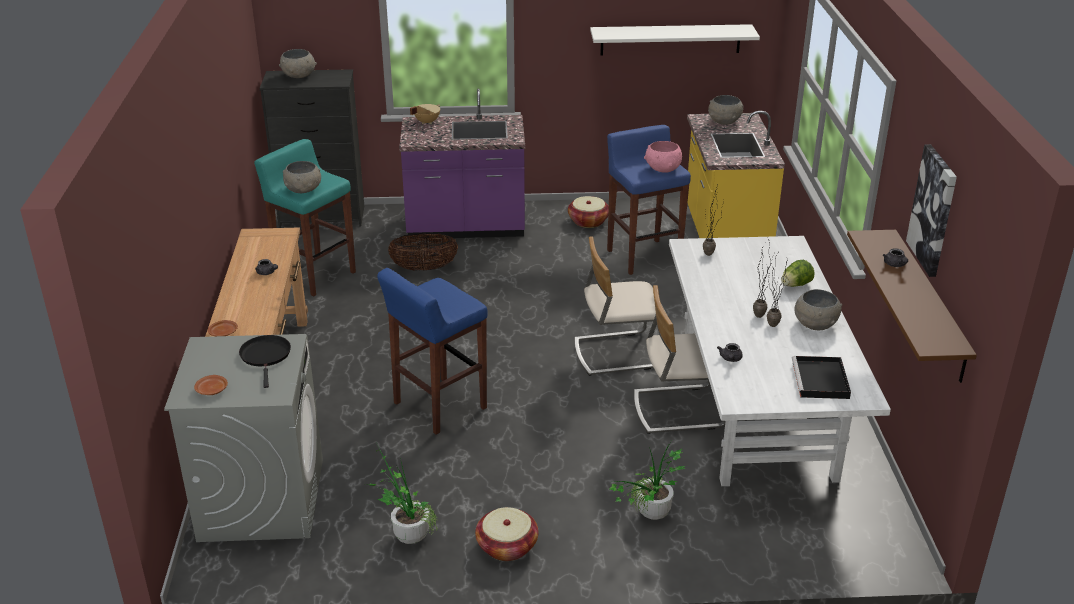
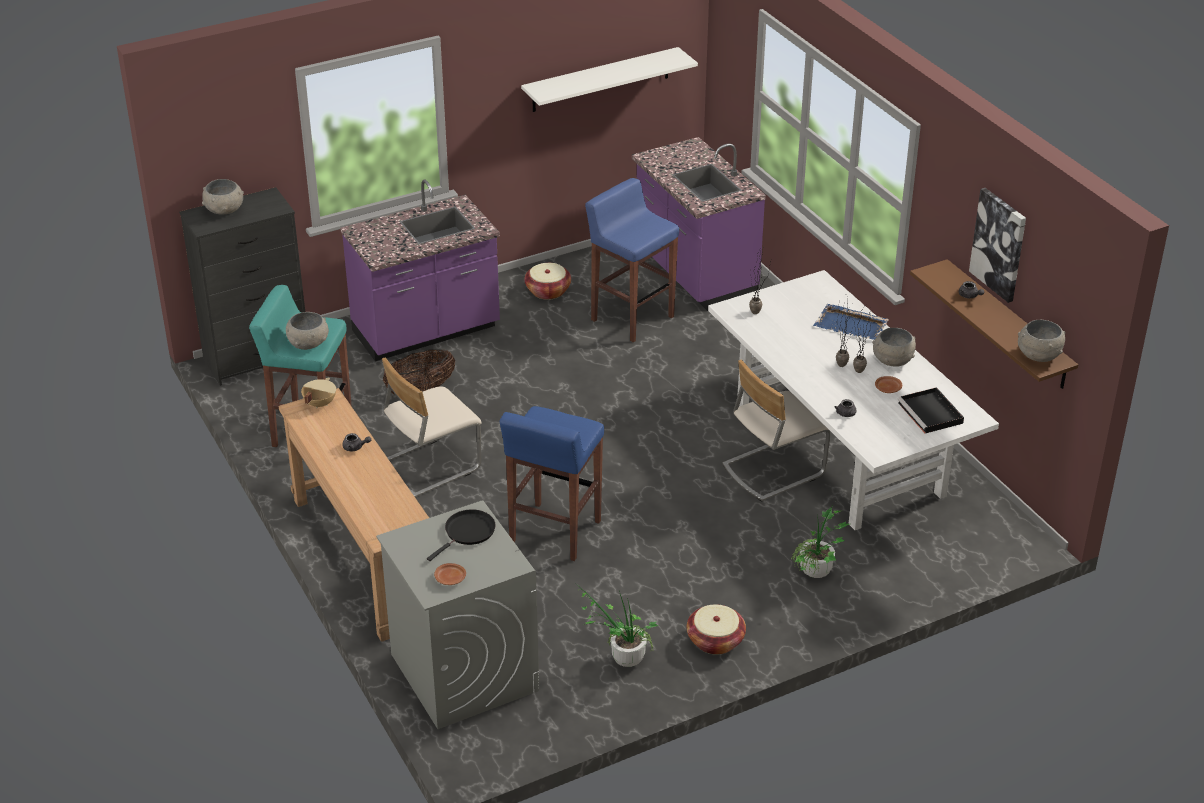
camera: 25 degrees left, 5 degrees up
brown plate [208,320,238,336] -> brown plate moved to [875,376,902,393]
black frying pan [239,335,291,388] -> black frying pan turned 75 degrees clockwise [427,509,496,561]
beige cooking pot [410,104,440,124] -> beige cooking pot moved to [301,377,336,408]
beige chair [575,236,668,376] -> beige chair moved to [382,358,482,498]
pink bowl [644,141,682,173] -> none
yellow counter [687,111,785,238] -> purple counter [632,137,766,311]
grey bowl [708,95,743,125] -> grey bowl moved to [1018,320,1066,362]
lettuce [781,260,814,287] -> blue tray [813,304,889,340]

